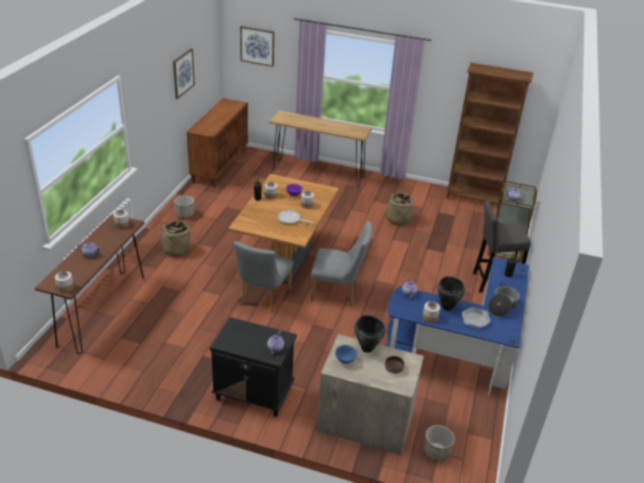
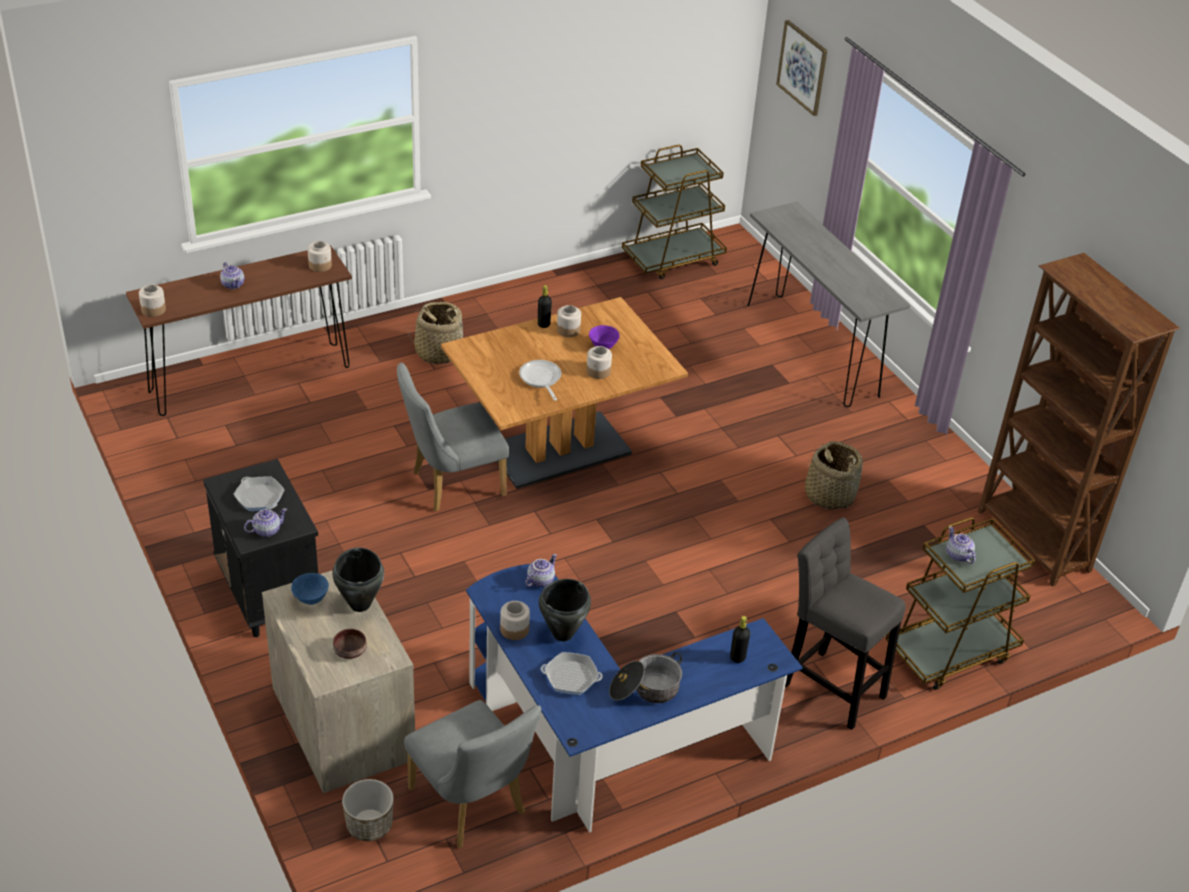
camera: 45 degrees right, 5 degrees up
picture [173,48,195,99] -> none
planter [174,196,194,218] -> none
brown cabinet [187,98,248,188] -> brown cart [622,145,727,280]
brown console table [269,110,372,187] -> grey console table [747,202,910,407]
grey chair [311,221,372,306] -> grey chair moved to [404,700,542,848]
none -> frying pan [234,476,285,511]

